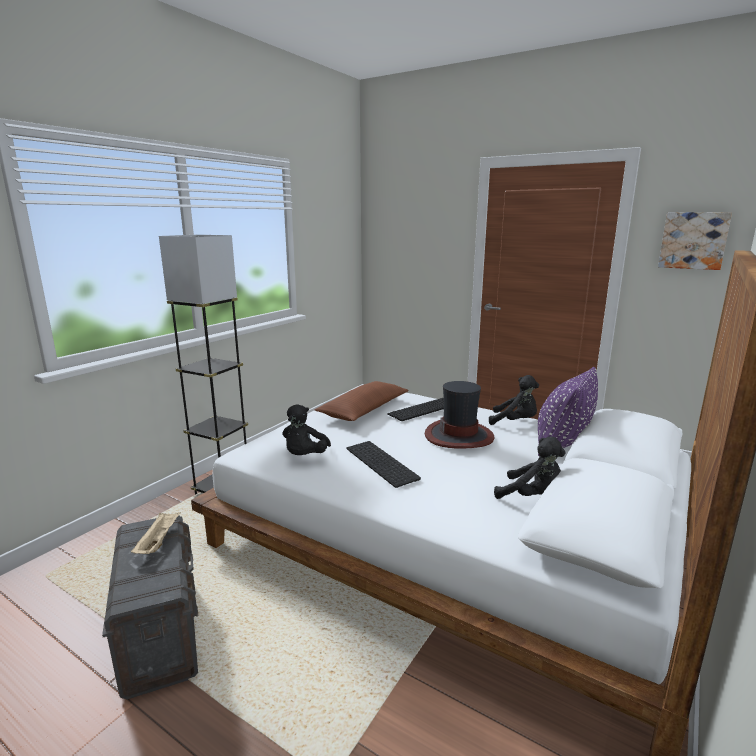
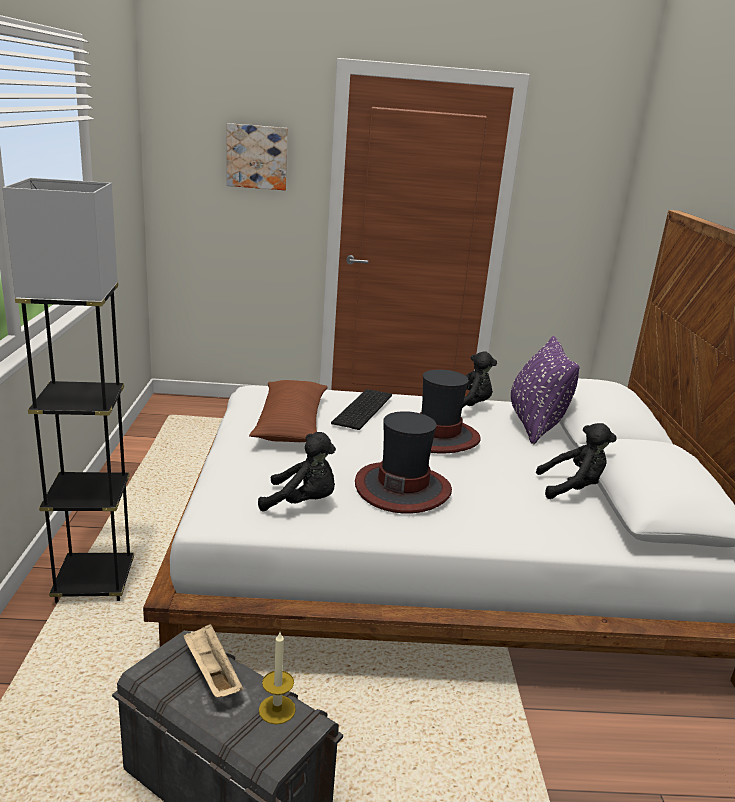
camera: 35 degrees left, 5 degrees up
black plush toy [282,404,331,455] -> black plush toy turned 60 degrees counterclockwise [258,432,336,511]
keyboard [347,441,421,488] -> hat [355,411,452,514]
picture [658,212,732,270] -> picture moved to [227,123,288,190]
none -> candle [259,632,296,725]

